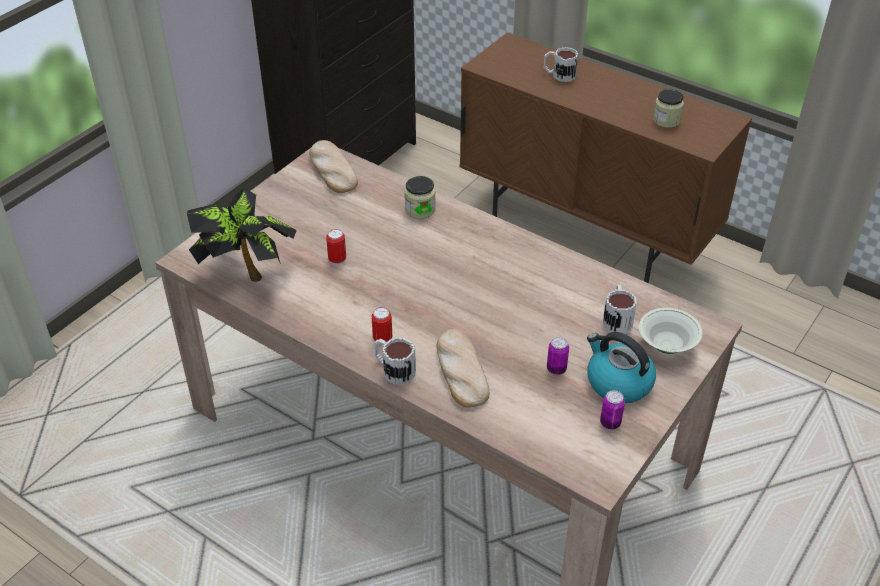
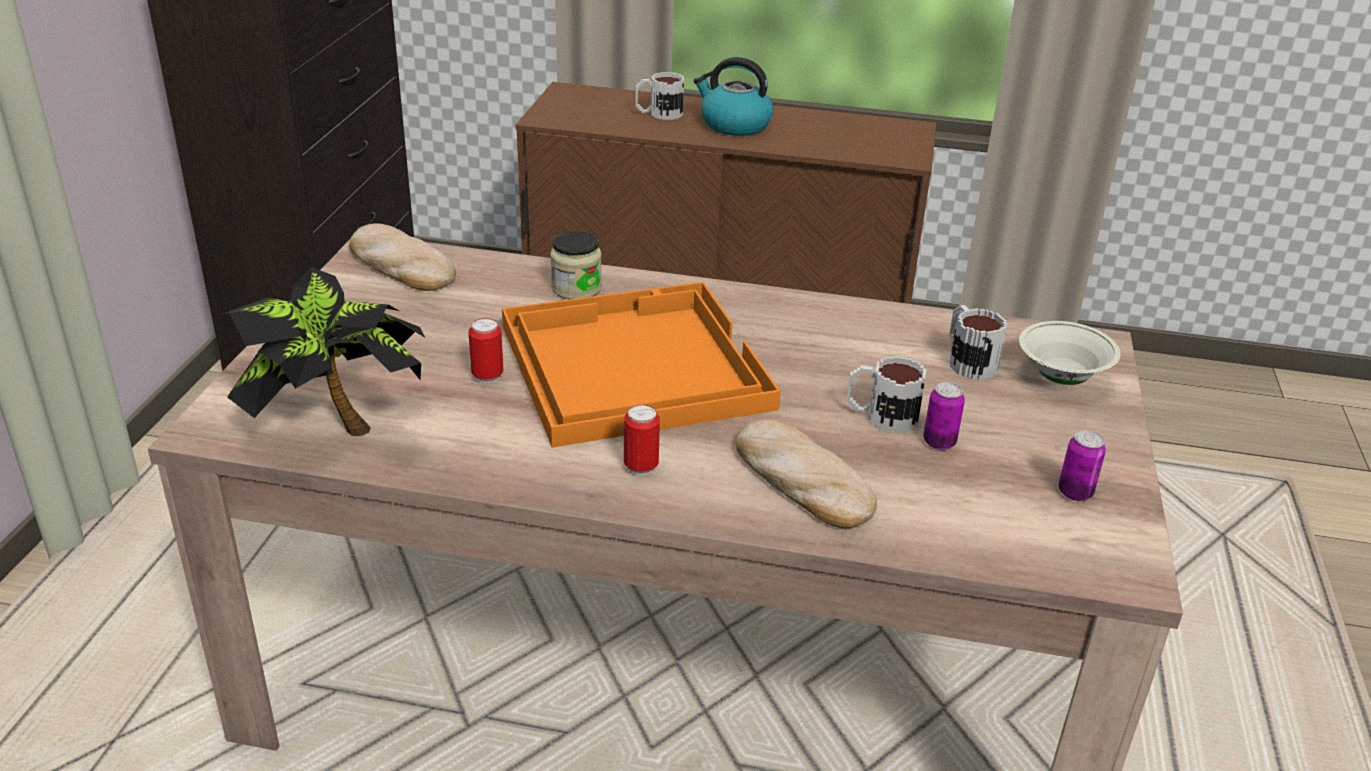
camera: 25 degrees left, 10 degrees down
mug [374,337,416,385] -> mug moved to [846,356,926,433]
kettle [587,332,656,404] -> kettle moved to [693,57,773,136]
jar [653,89,684,128] -> none
none -> orange tray [502,282,781,448]

